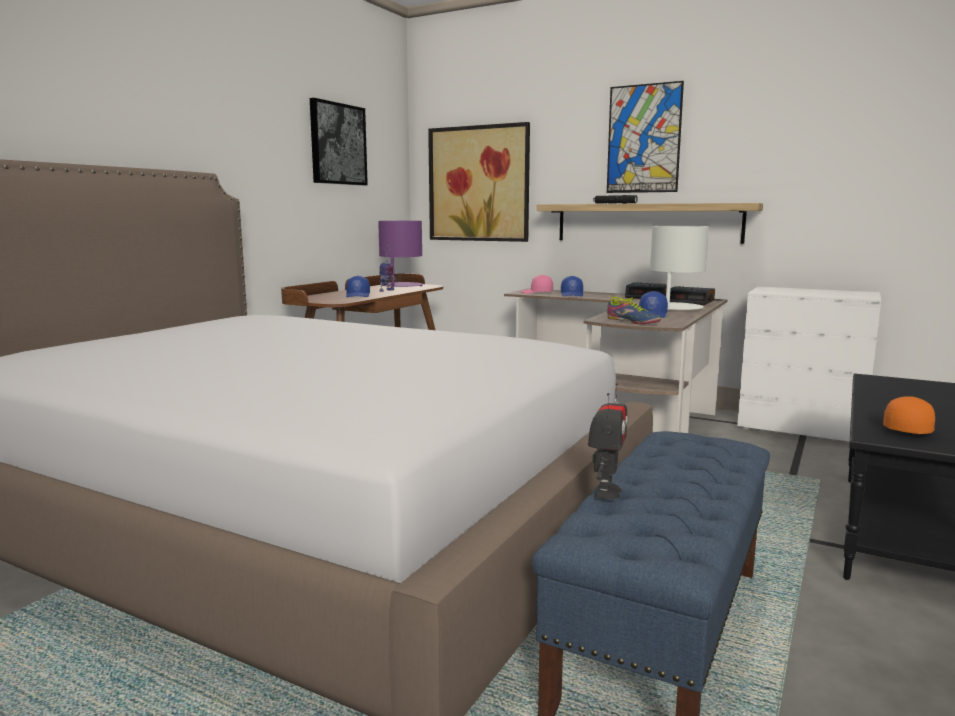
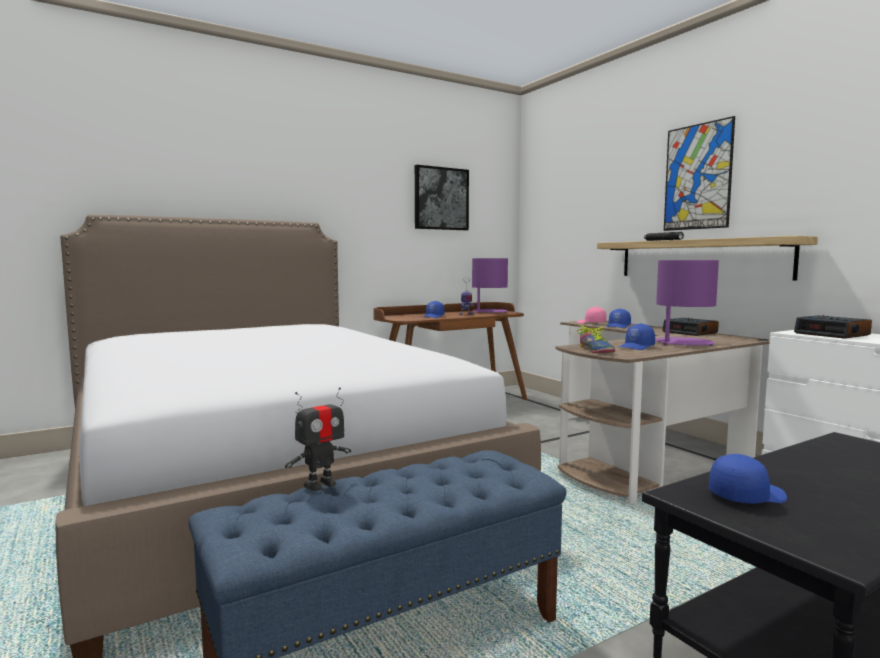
camera: 30 degrees right, 5 degrees down
picture [428,122,530,242] -> none
white table lamp [650,226,709,311] -> purple table lamp [655,260,719,346]
alarm clock [670,286,715,305] -> alarm clock moved to [794,315,872,339]
orange cap [883,396,935,434] -> blue cap [709,454,787,504]

